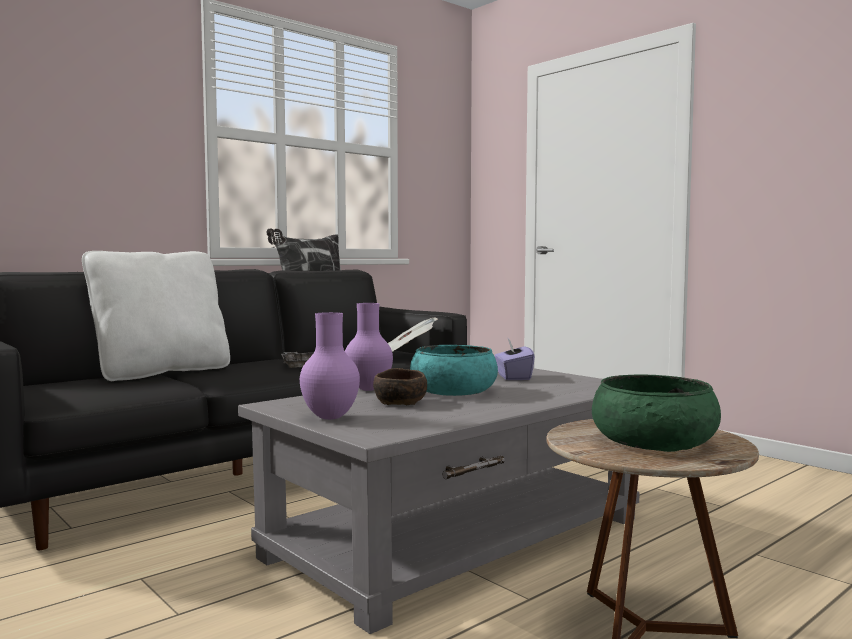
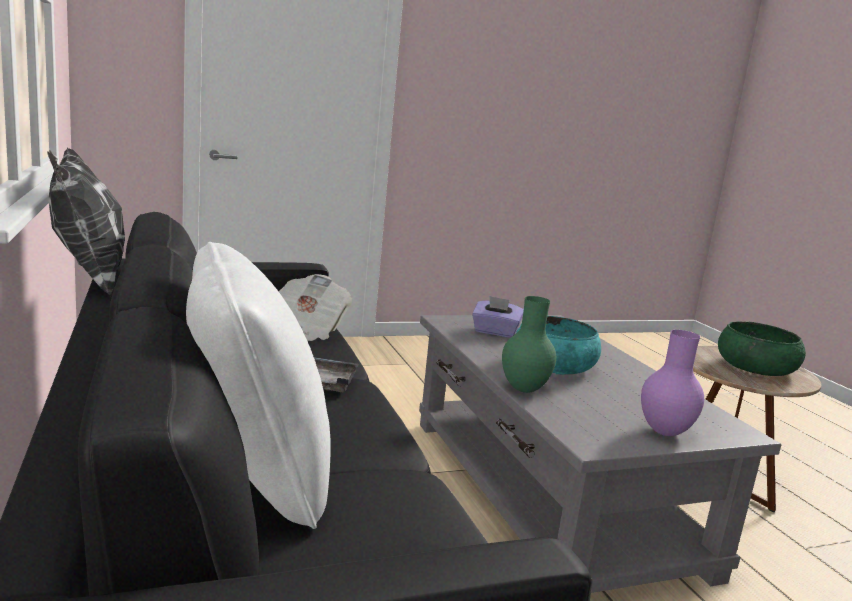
camera: 70 degrees left, 10 degrees up
purple vase [345,303,393,391] -> green vase [502,296,556,393]
brown bowl [373,368,427,405] -> none

